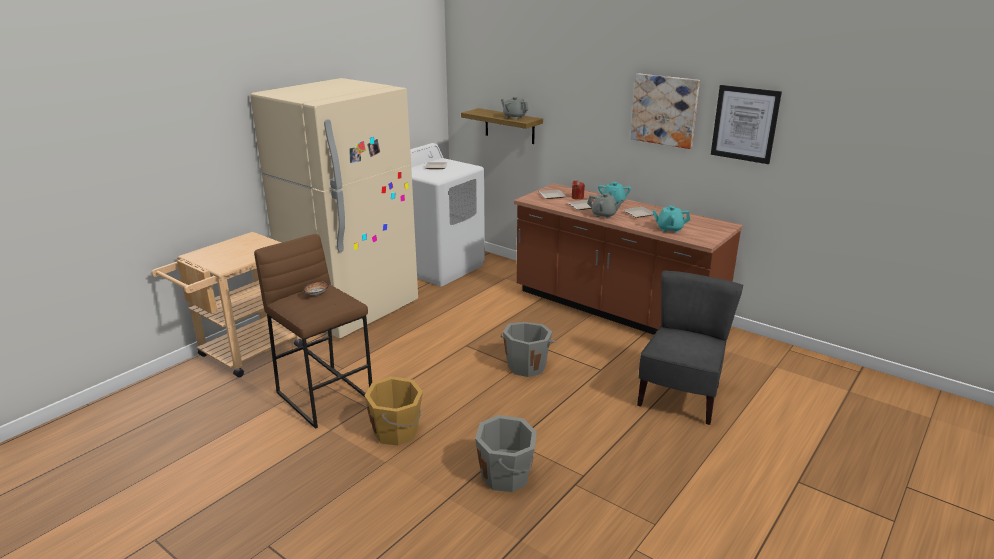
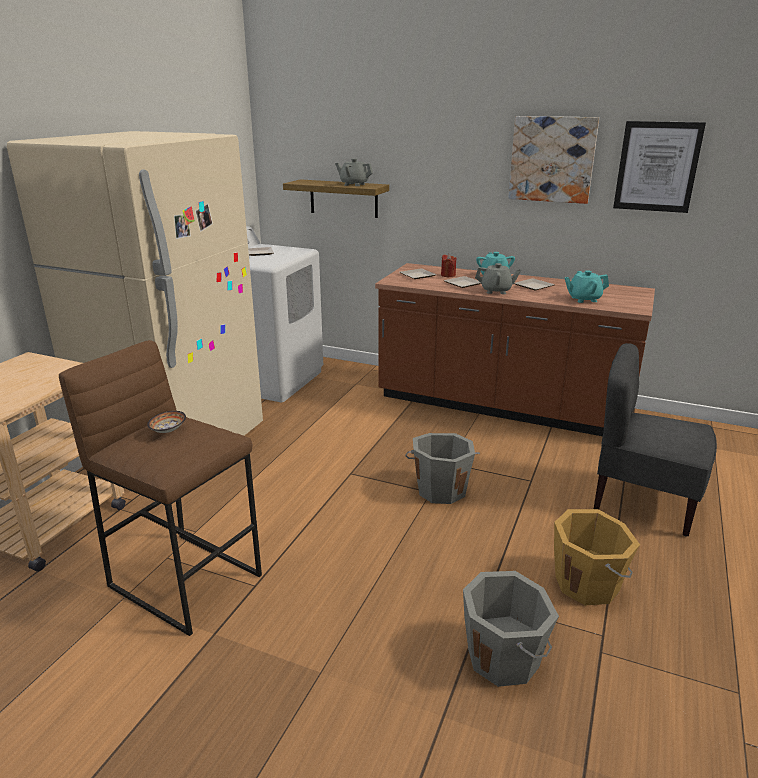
camera: 15 degrees left, 0 degrees up
orange bucket [365,376,423,446] -> orange bucket moved to [554,509,640,605]
grey chair [637,270,743,425] -> grey chair turned 75 degrees counterclockwise [594,343,717,536]

